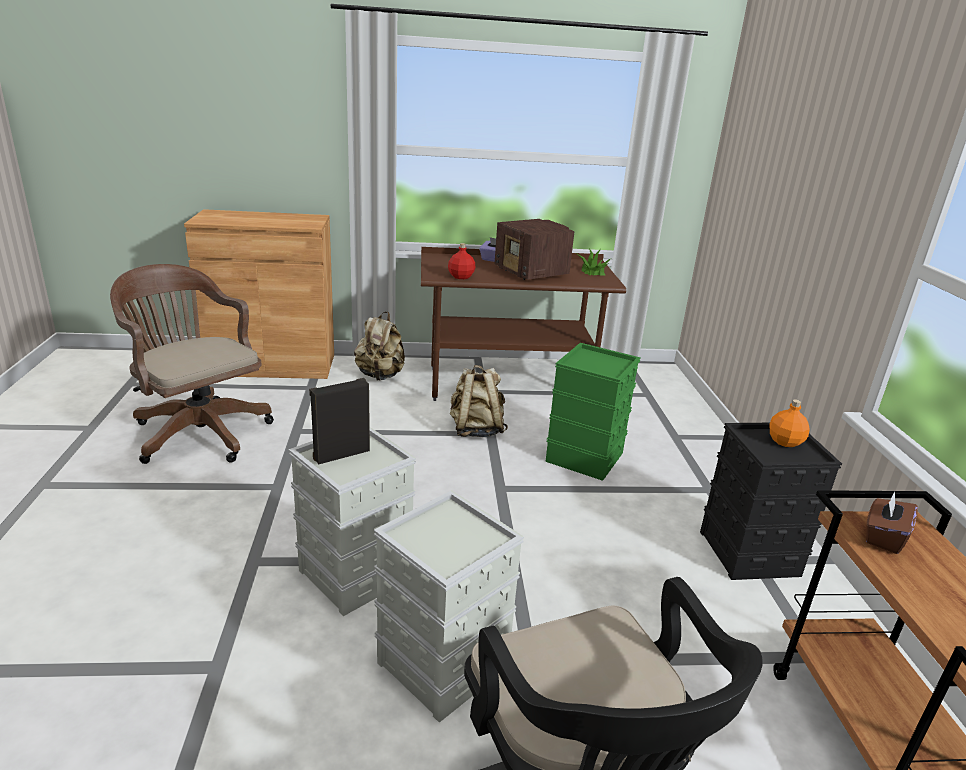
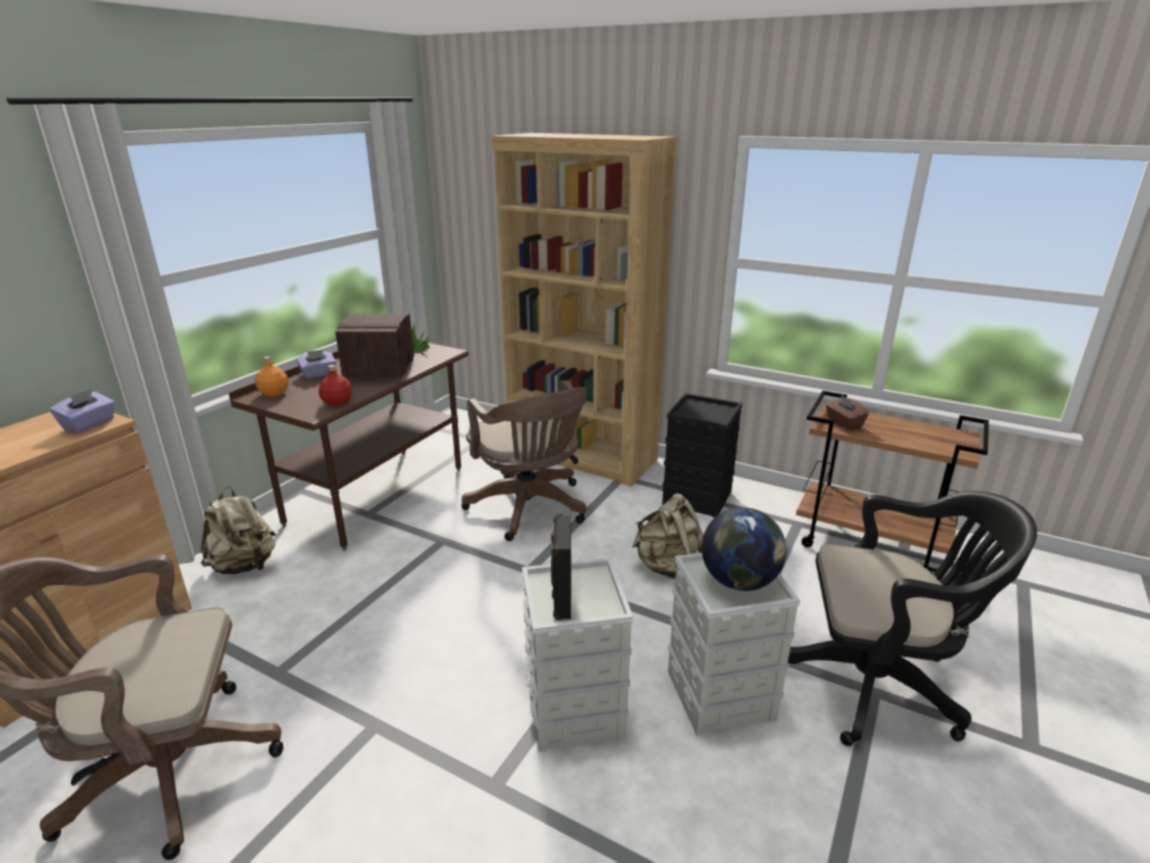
camera: 55 degrees left, 0 degrees up
beige backpack [450,365,508,437] -> beige backpack moved to [632,493,703,579]
radio [494,219,575,280] -> radio turned 90 degrees clockwise [335,313,414,378]
green storage box [545,343,641,481] -> brown office chair [461,380,587,541]
orange bottle [770,399,810,447] -> orange bottle moved to [255,356,289,397]
none -> purple tissue box [50,389,115,433]
none -> brown bookcase [492,133,677,486]
none -> globe [702,507,786,591]

